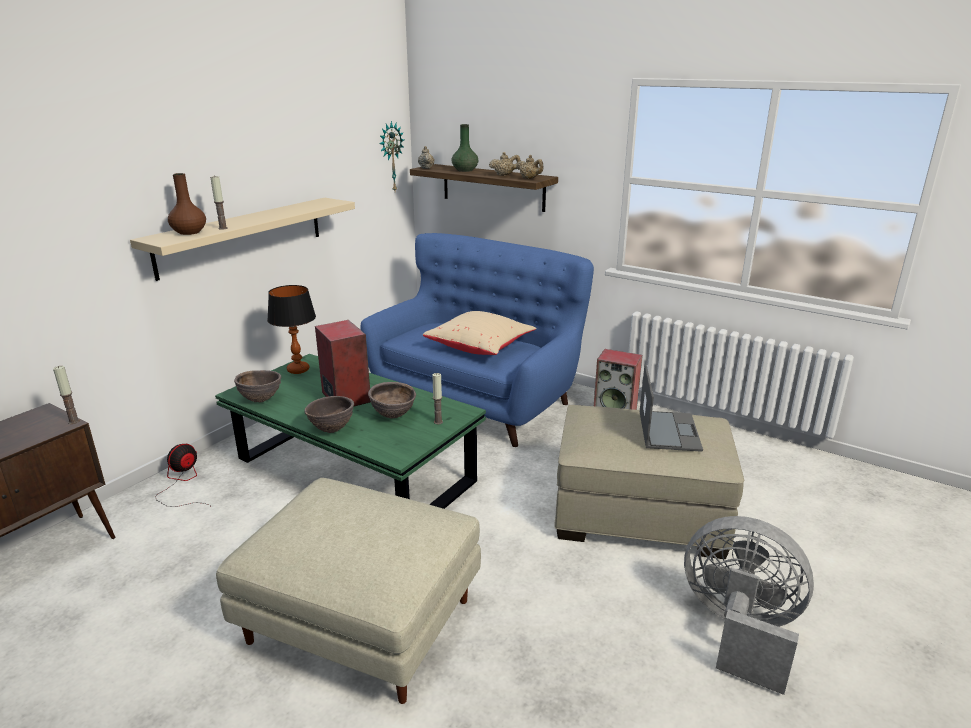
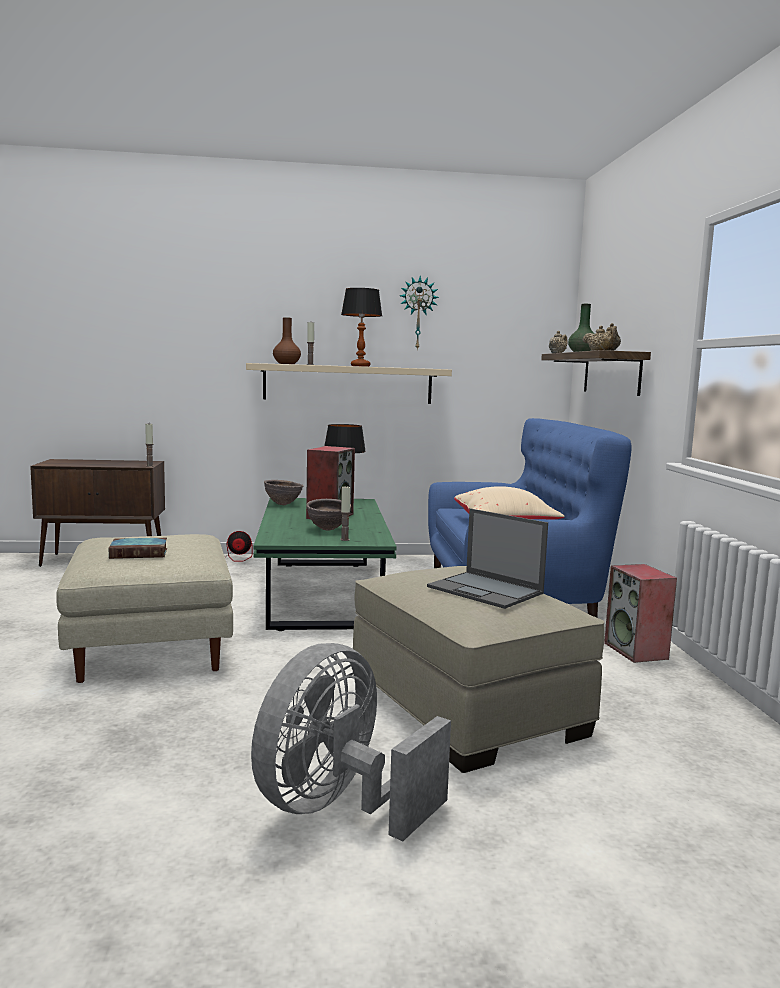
camera: 50 degrees right, 15 degrees down
brown bowl [304,396,354,433] -> none
wall clock [379,121,404,191] -> wall clock moved to [400,276,439,351]
laptop [640,365,703,452] -> laptop turned 75 degrees clockwise [427,508,548,609]
grey fan [684,516,814,695] -> grey fan turned 135 degrees counterclockwise [251,643,451,841]
none -> book [109,538,167,559]
none -> table lamp [341,288,382,367]

